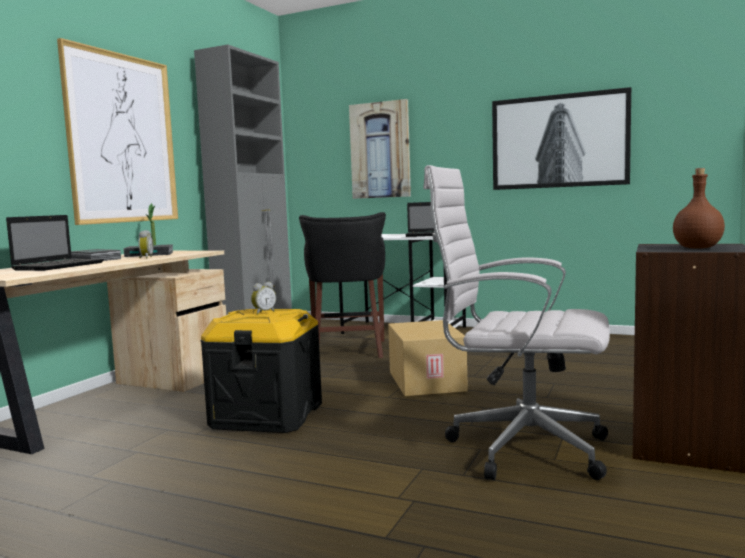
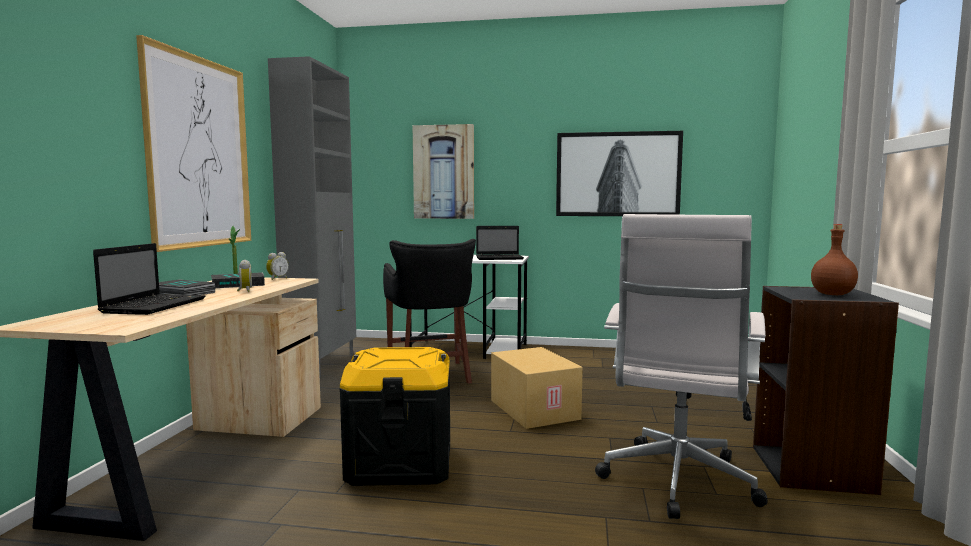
camera: 15 degrees left, 0 degrees up
alarm clock [251,282,276,315] -> alarm clock moved to [266,252,289,280]
white office chair [423,165,610,480] -> white office chair turned 75 degrees counterclockwise [595,214,768,519]

